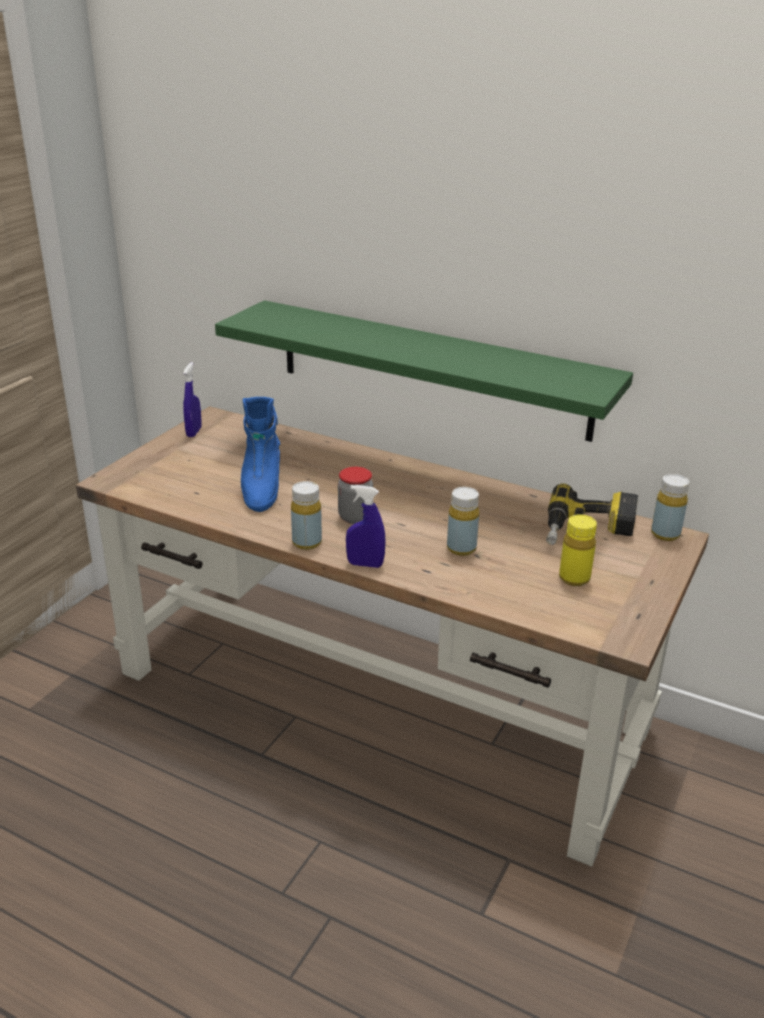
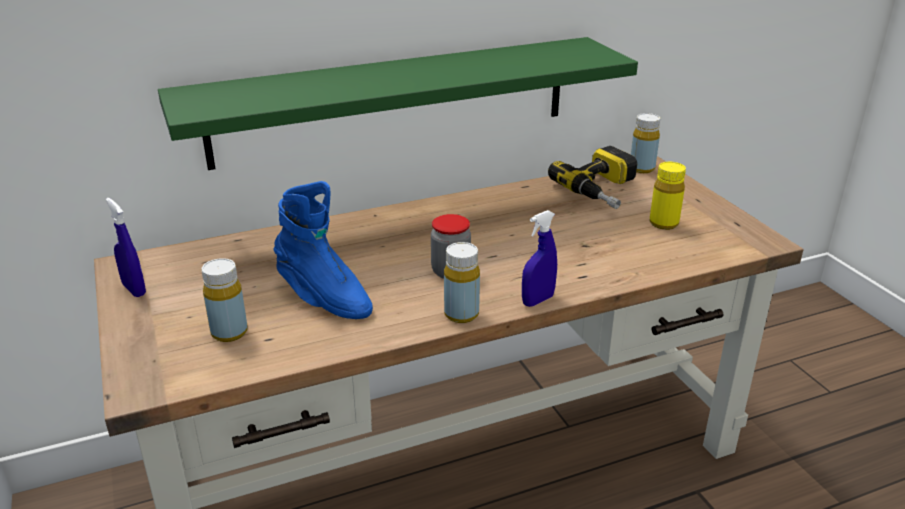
camera: 50 degrees left, 0 degrees up
yellow bottle [447,487,479,556] -> yellow bottle moved to [201,258,248,342]

